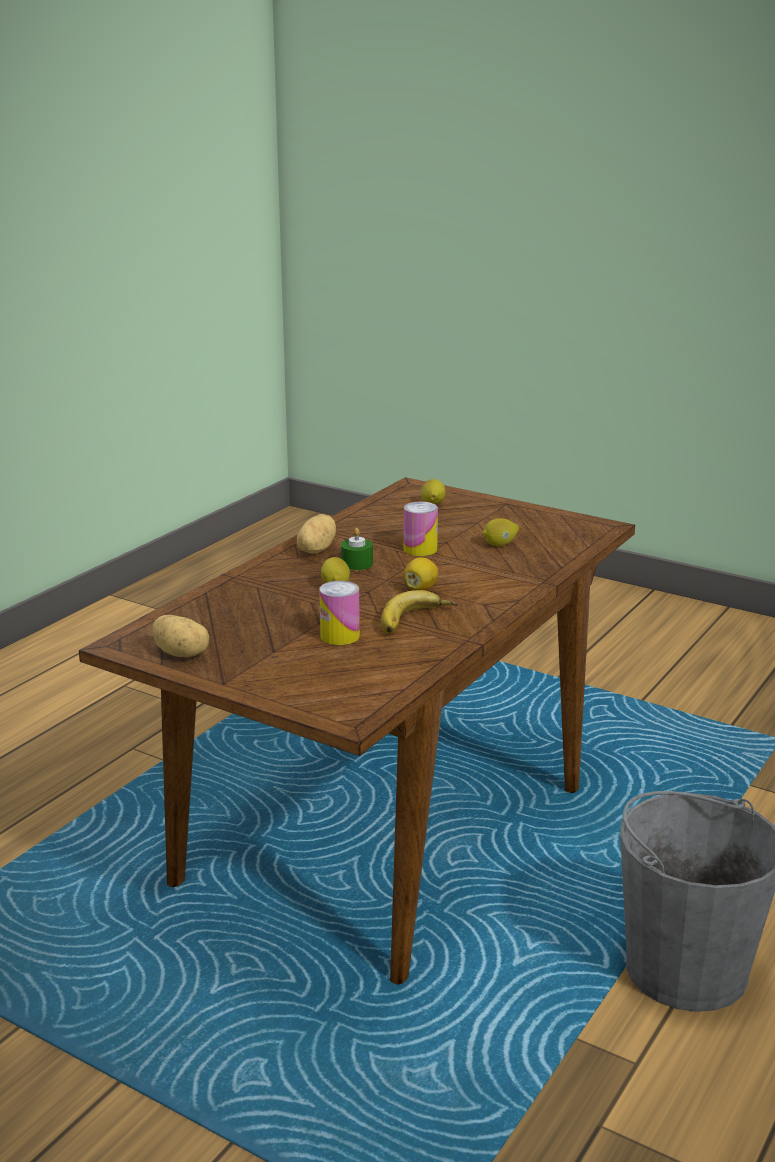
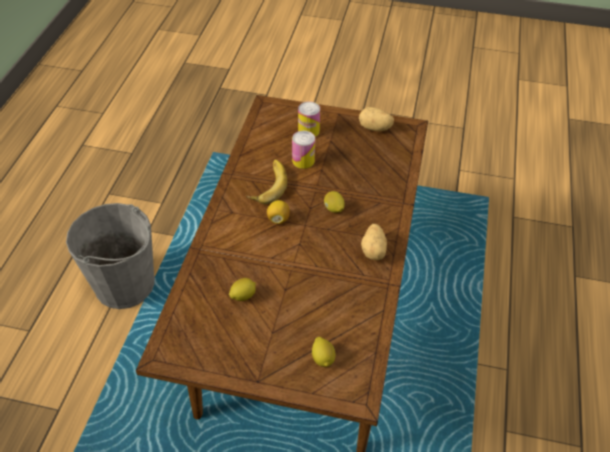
camera: 160 degrees right, 25 degrees up
green candle [341,528,373,570] -> none
can [403,502,438,556] -> can moved to [298,101,320,137]

